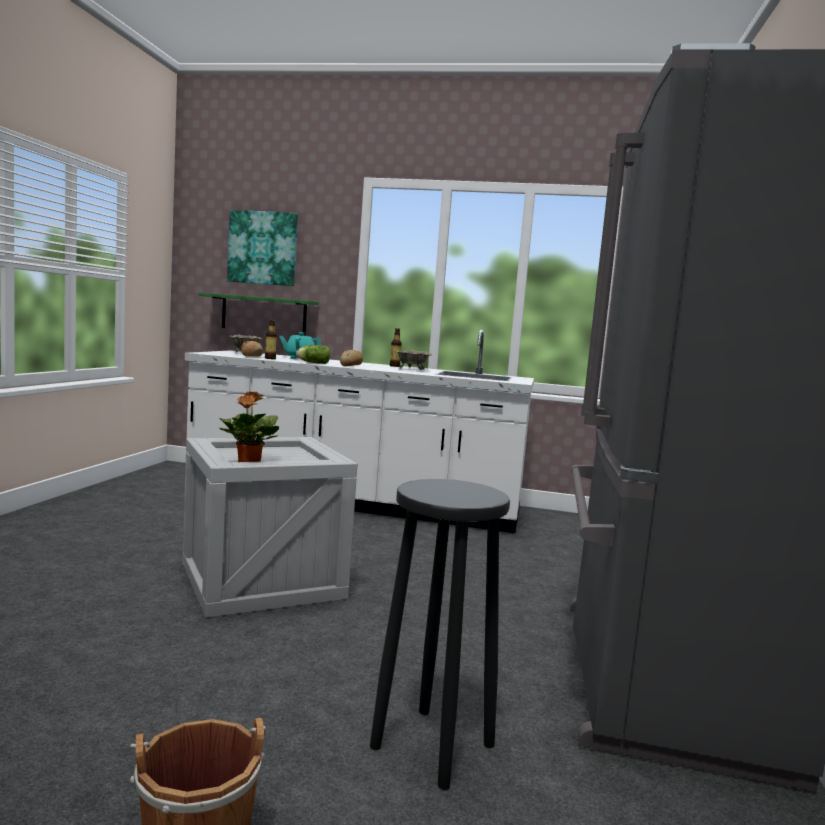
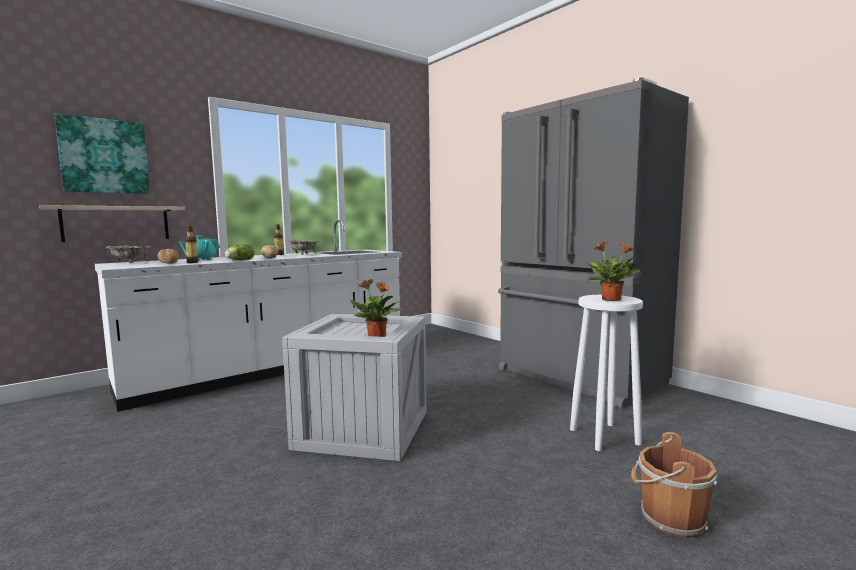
camera: 50 degrees left, 0 degrees up
green shelf [198,293,319,335] -> beige shelf [39,205,185,242]
black stool [370,479,510,790] -> white stool [570,295,643,451]
none -> potted plant [587,241,640,301]

